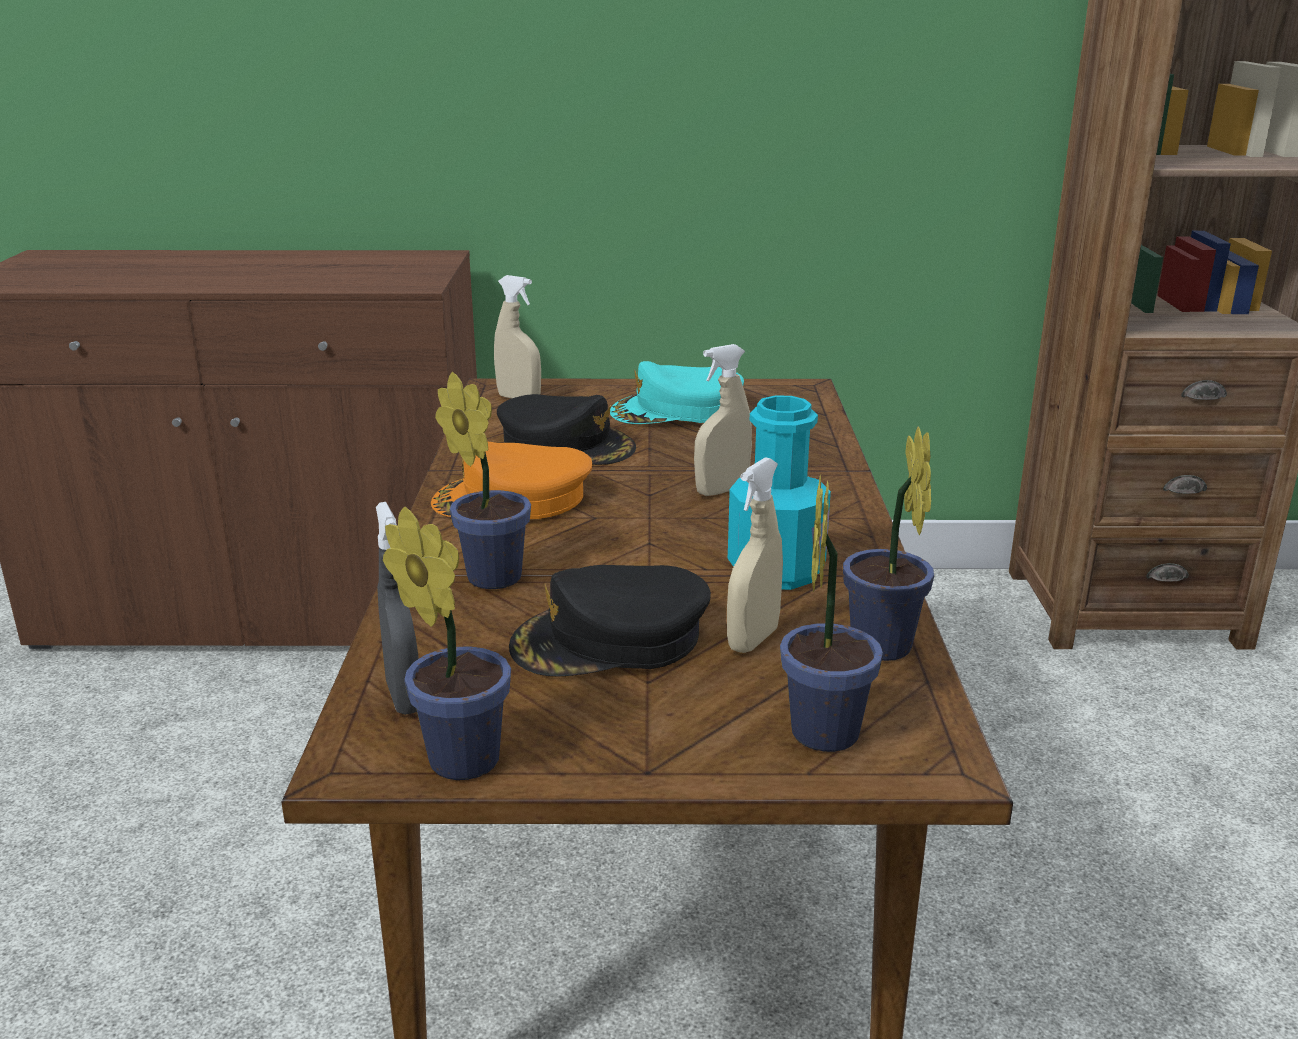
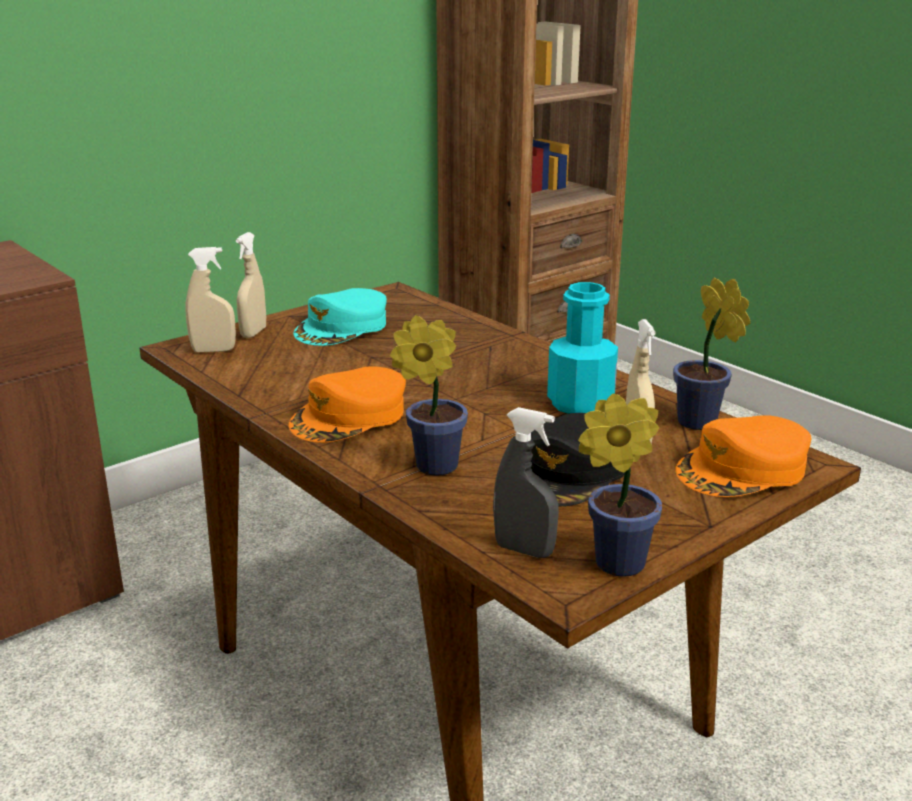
camera: 40 degrees left, 0 degrees up
black cap [497,394,636,465] -> none
beige spray bottle [694,344,752,496] -> beige spray bottle moved to [236,232,266,338]
potted plant [780,475,883,752] -> orange cap [675,415,811,497]

